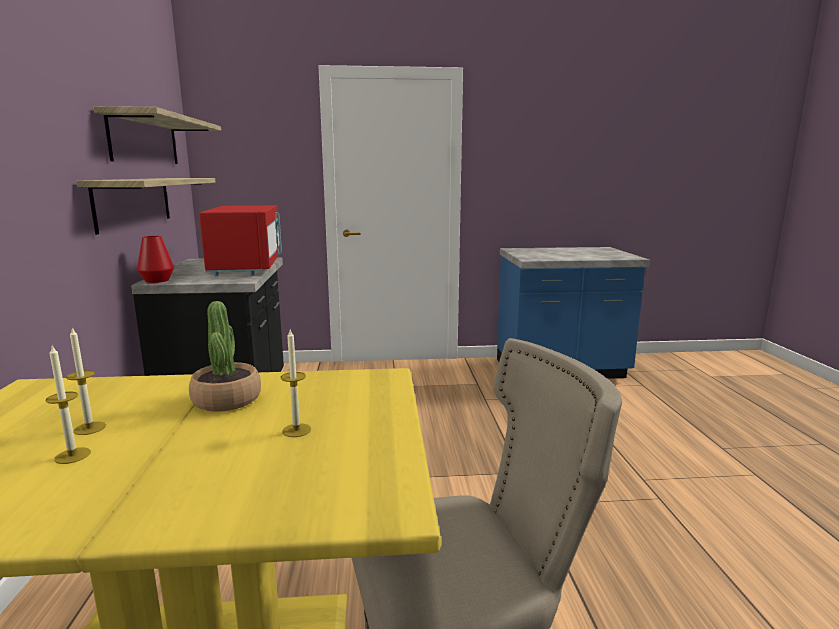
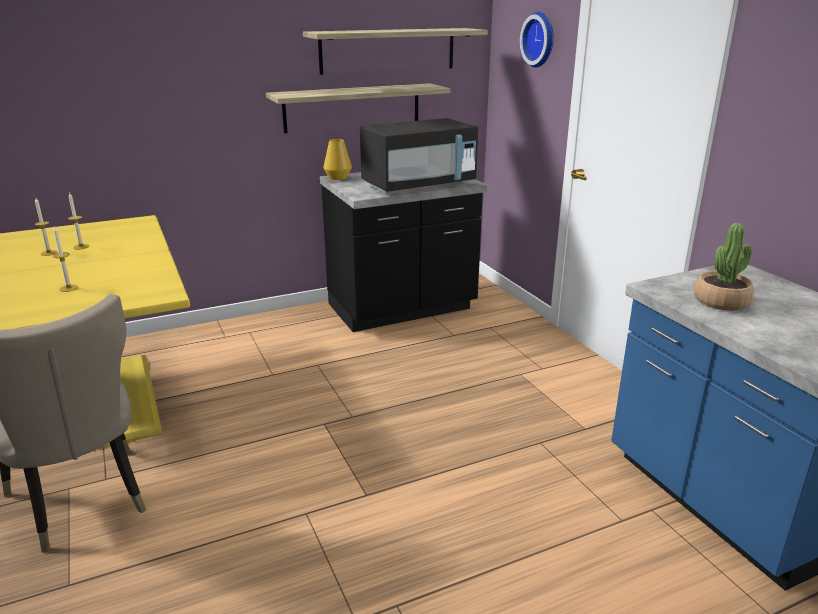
camera: 70 degrees right, 10 degrees up
red vase [137,236,174,283] -> yellow vase [323,139,352,180]
potted plant [189,301,261,412] -> potted plant moved to [694,223,754,311]
red microwave [199,205,282,276] -> black microwave [360,118,478,193]
none -> wall clock [520,12,554,67]

